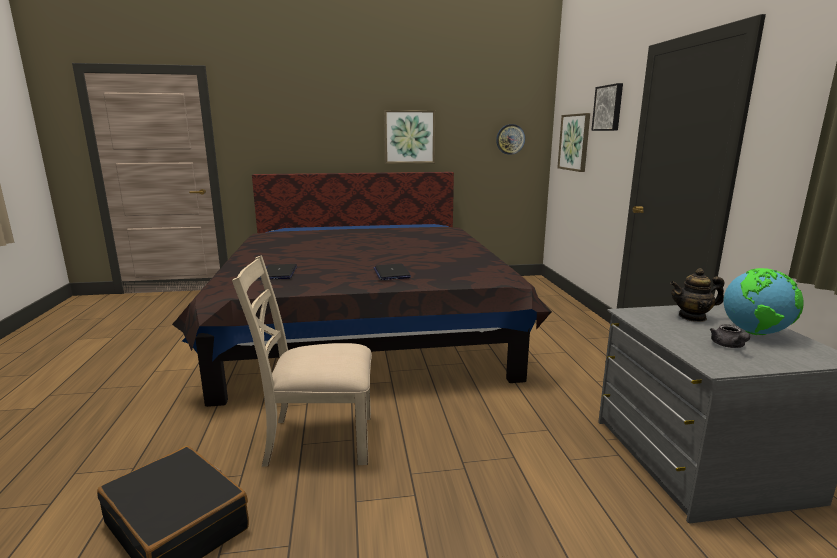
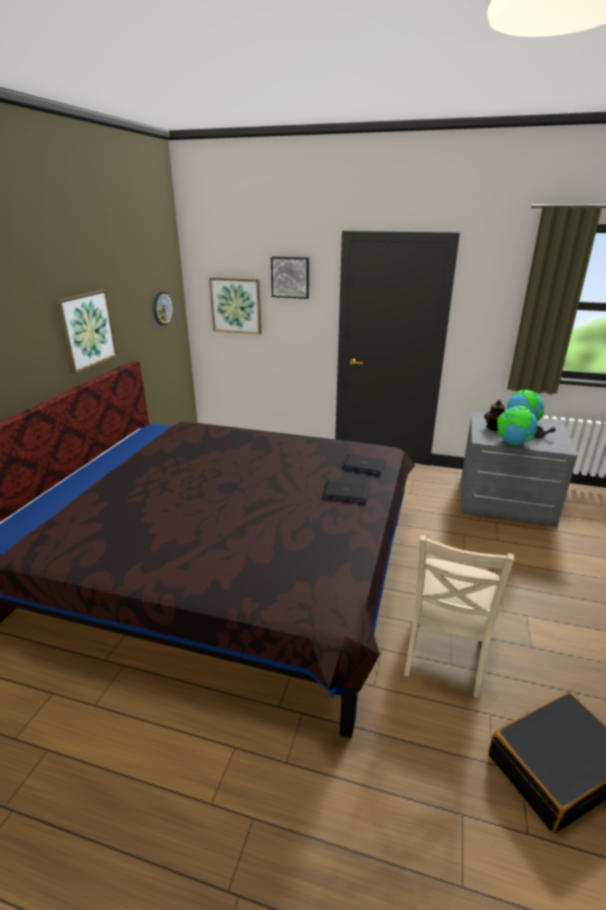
camera: 65 degrees left, 10 degrees up
laptop [258,264,297,280] -> laptop moved to [342,455,386,475]
none -> globe [497,406,537,445]

